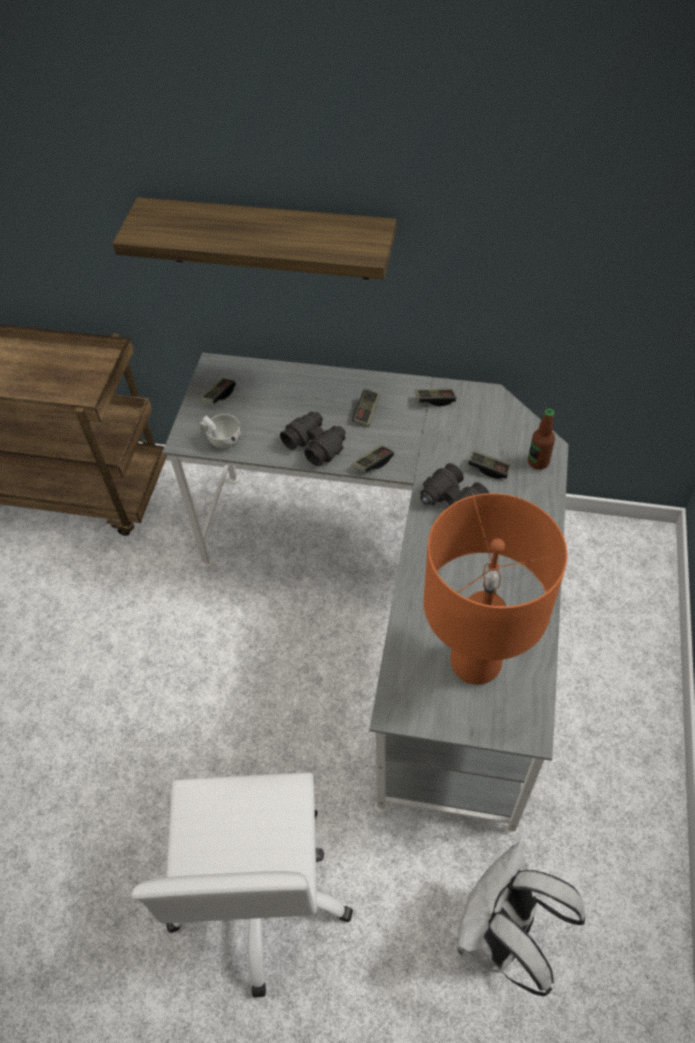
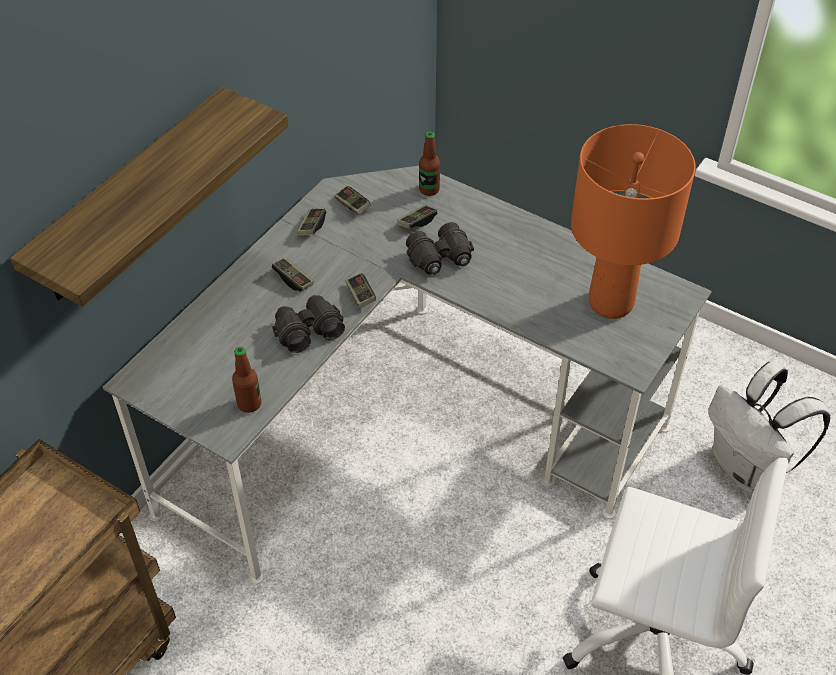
camera: 70 degrees left, 5 degrees down
white cup [199,414,241,448] -> bottle [232,347,261,413]
game controller [200,378,236,404] -> game controller moved to [334,186,371,215]

